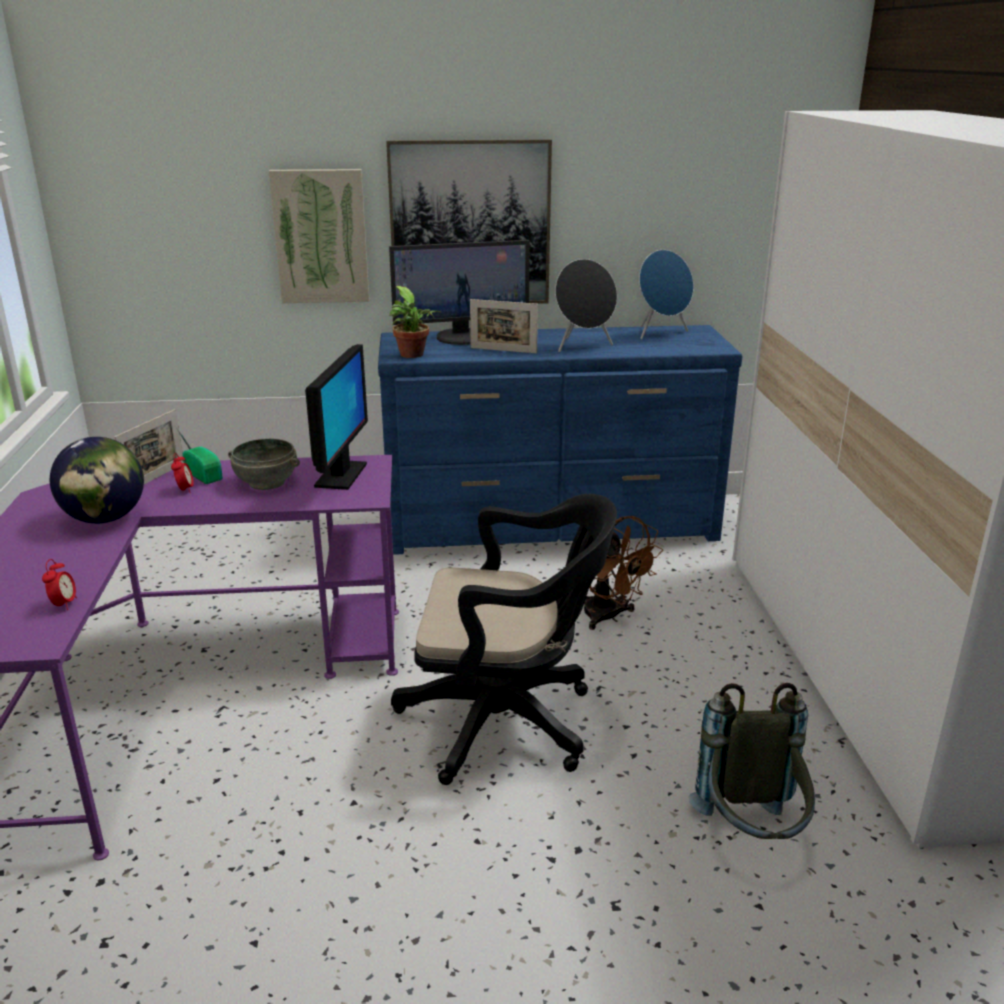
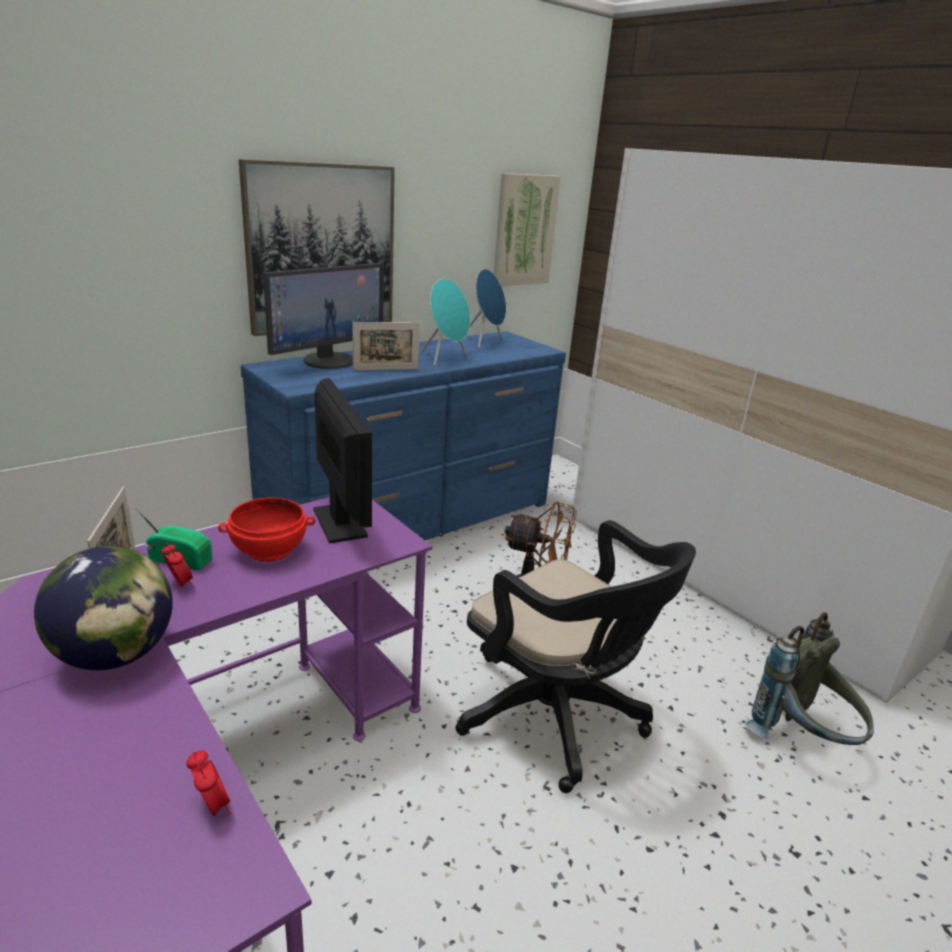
camera: 35 degrees left, 0 degrees up
grey bowl [228,438,300,490] -> red bowl [218,498,316,562]
picture [269,169,369,303] -> picture moved to [494,173,560,286]
potted plant [389,286,441,358] -> none
black office chair [391,494,617,785] -> black office chair turned 75 degrees clockwise [456,520,696,793]
black speaker [555,259,617,352] -> turquoise speaker [421,279,470,366]

